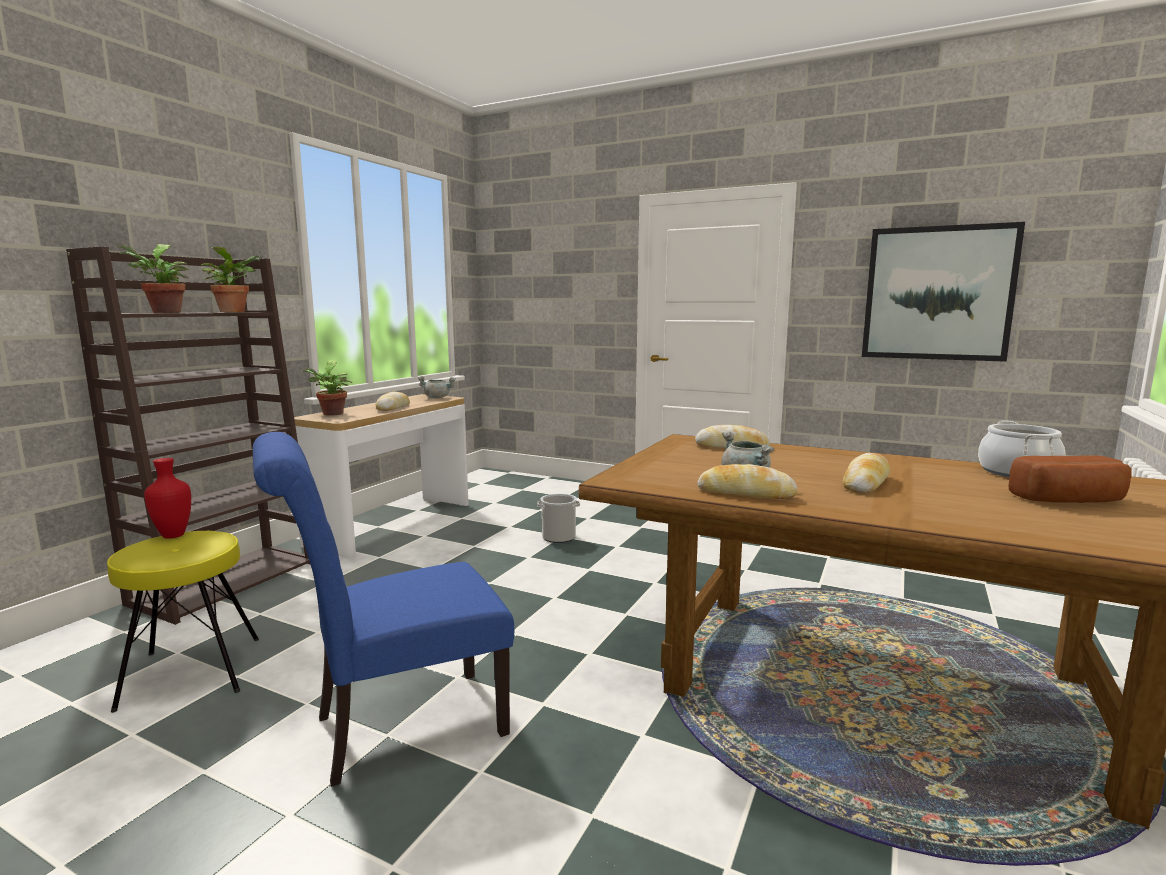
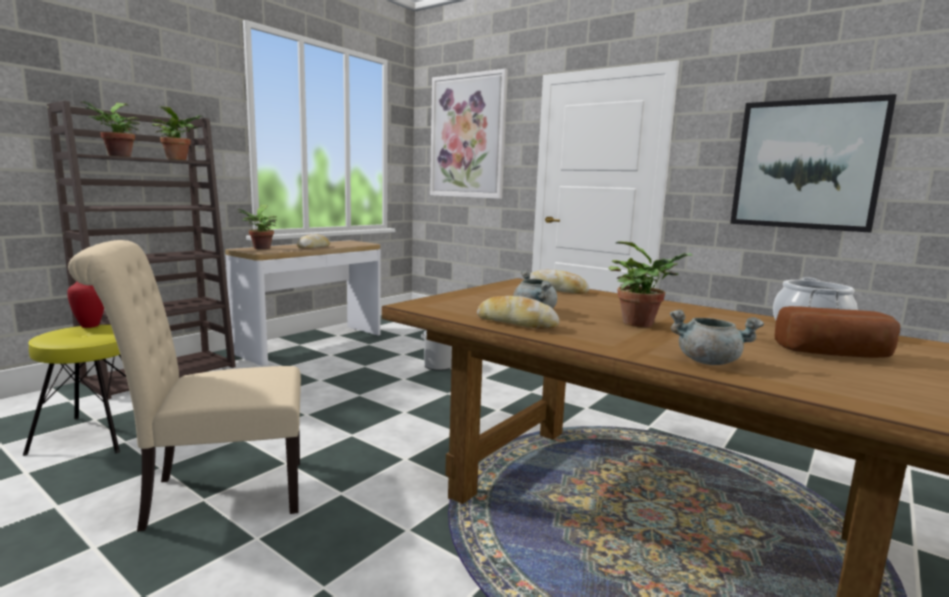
camera: 10 degrees right, 0 degrees up
blue chair [253,432,514,787] -> beige chair [68,240,301,532]
grey cooking pot [418,376,456,398] -> grey cooking pot moved to [670,310,764,365]
bread [843,453,890,493] -> potted plant [608,241,693,327]
none -> picture [430,69,508,199]

